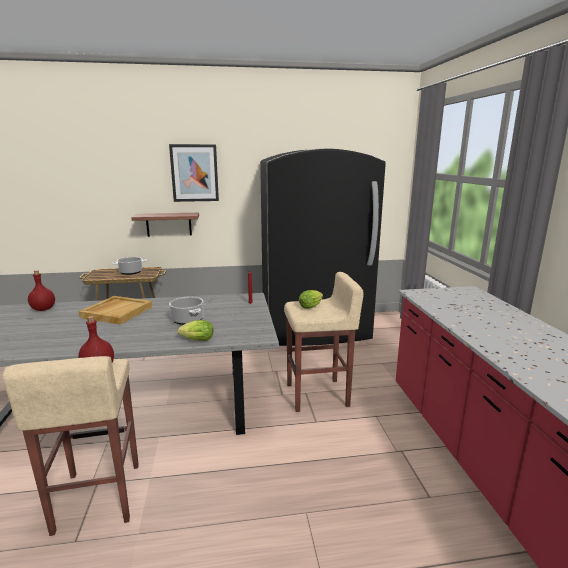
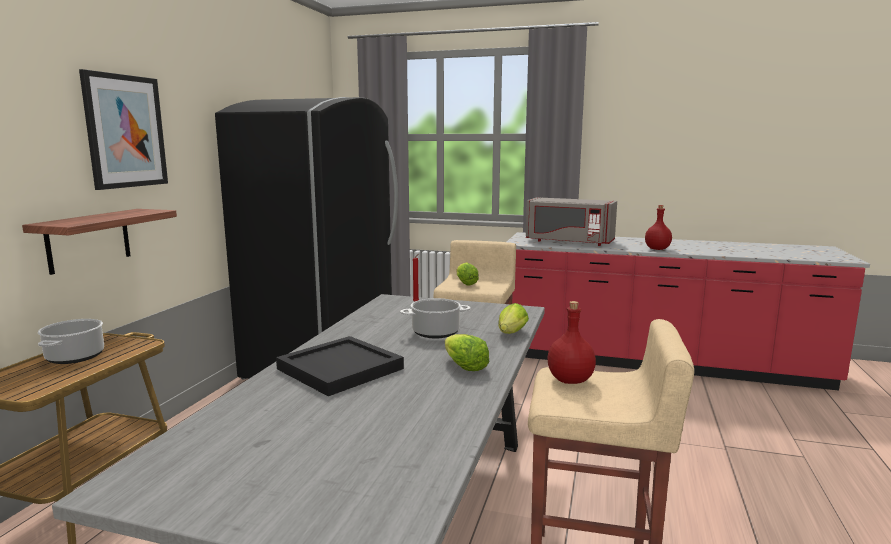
camera: 65 degrees left, 5 degrees down
red bottle [28,270,55,311] -> red bottle moved to [645,205,672,250]
beige tray [79,296,152,325] -> black tray [276,336,404,396]
none -> lettuce [445,334,489,371]
none -> grey microwave [526,197,617,246]

